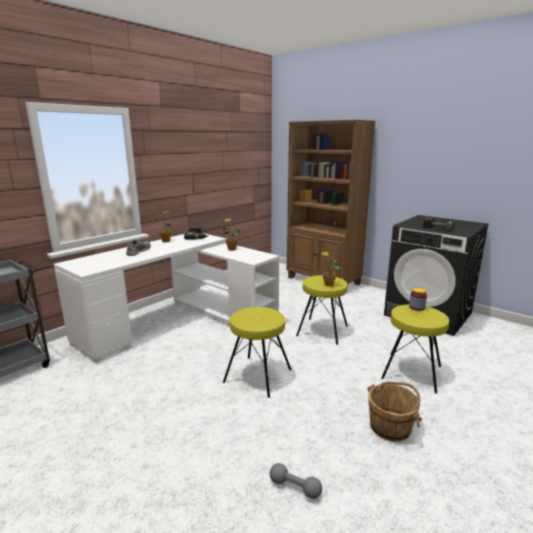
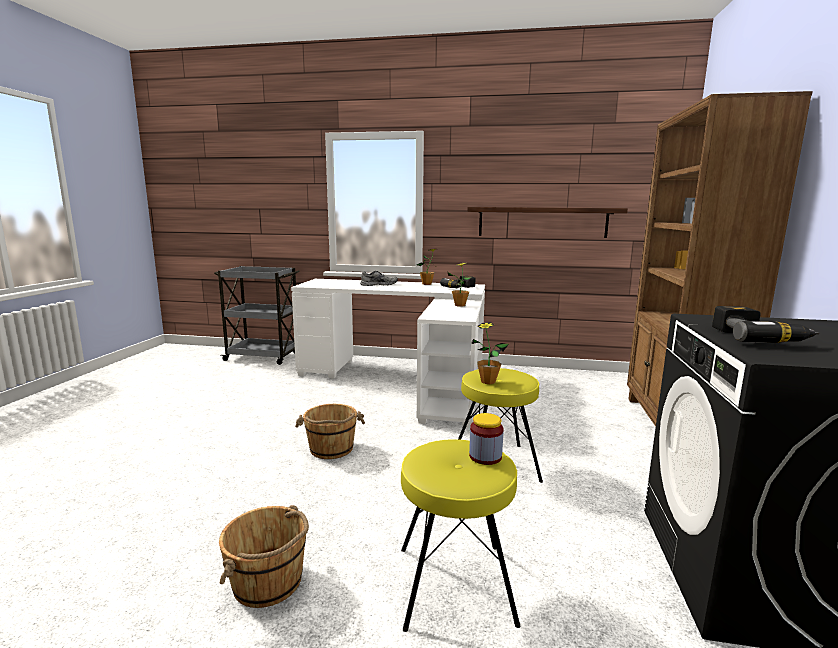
camera: 60 degrees right, 5 degrees down
yellow stool [223,307,291,398] -> brown bucket [295,404,365,459]
grey dumbbell [270,463,322,499] -> none
none -> shelf [467,207,628,238]

